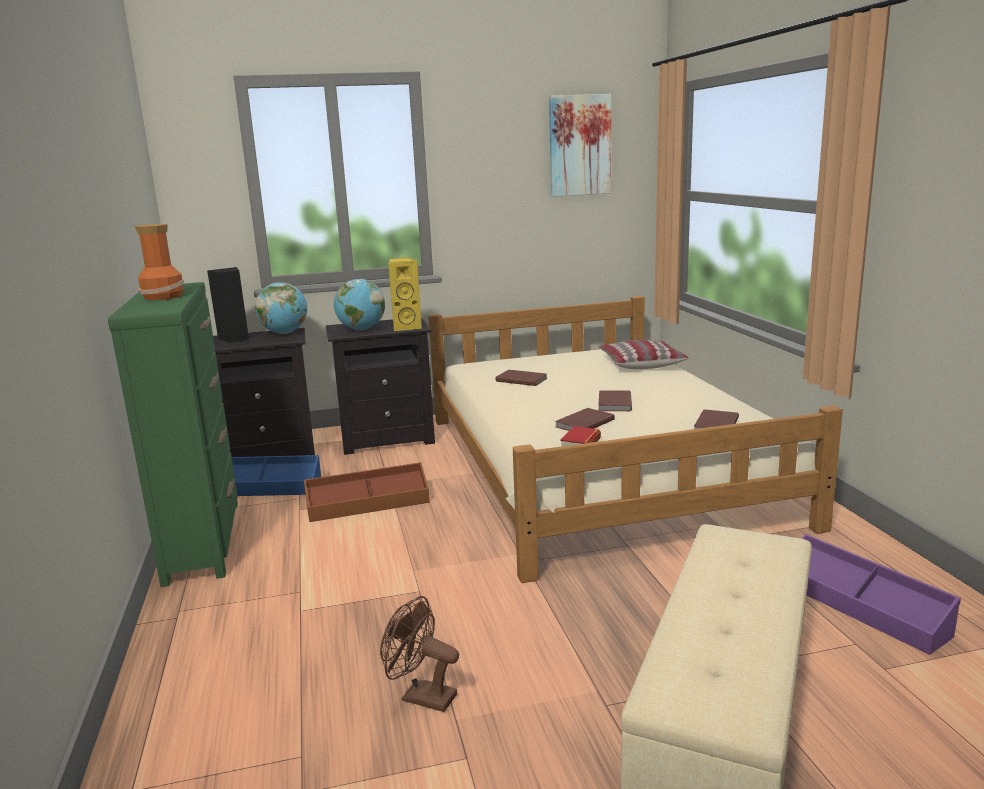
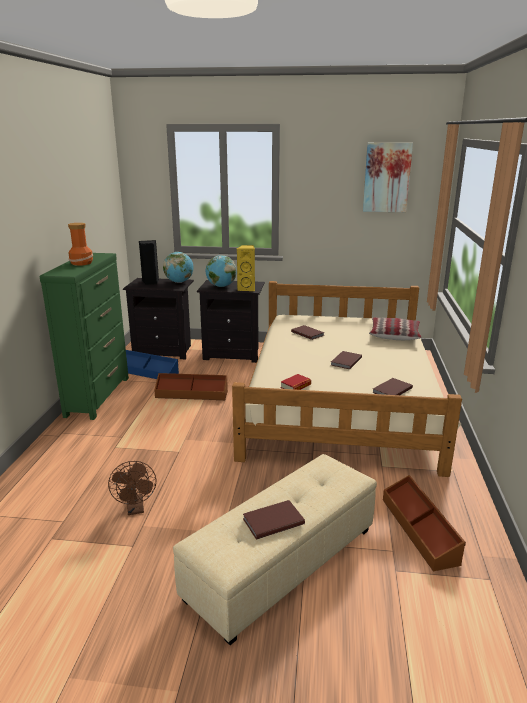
camera: 20 degrees right, 5 degrees up
brown fan [380,596,459,712] -> brown fan turned 150 degrees counterclockwise [108,461,156,515]
brown book [555,408,615,431] -> brown book moved to [243,500,305,540]
purple storage box [802,534,961,655] -> brown storage box [383,475,466,571]

